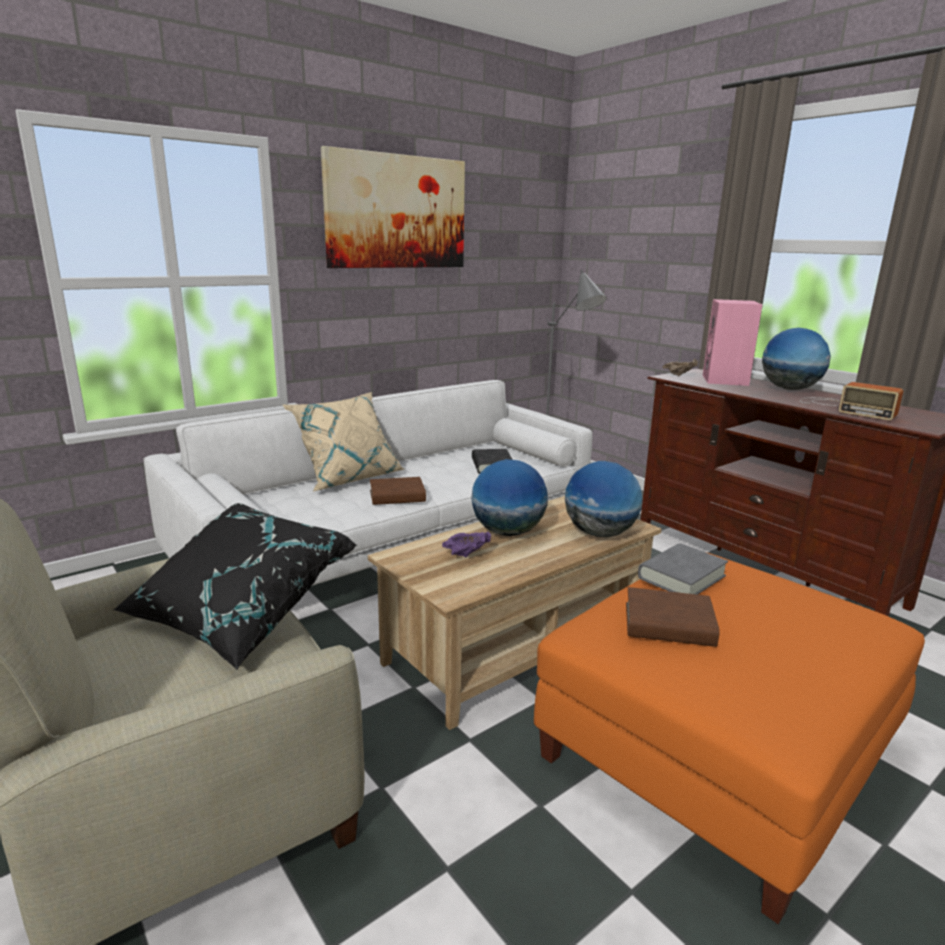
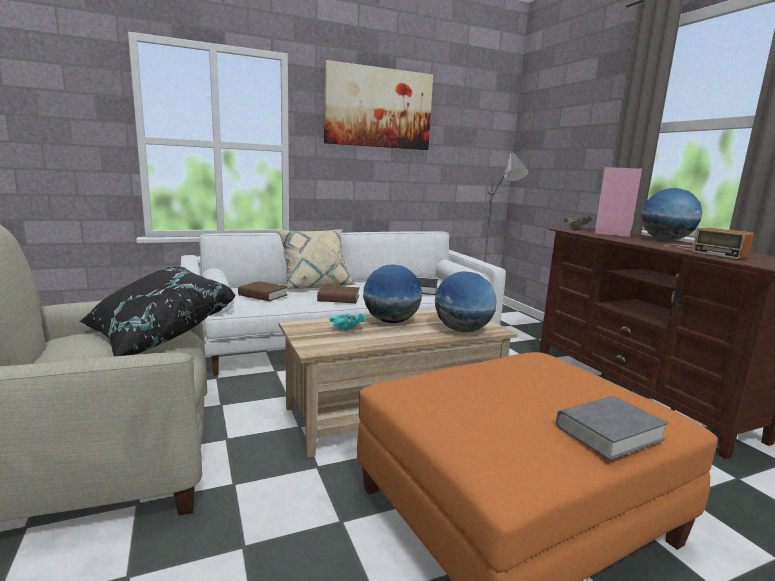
camera: 15 degrees right, 5 degrees down
purple bowl [442,532,491,557] -> turquoise bowl [330,313,366,331]
brown book [626,587,719,647] -> brown book moved to [238,281,288,301]
grey book [638,543,728,595] -> grey book moved to [556,396,668,460]

